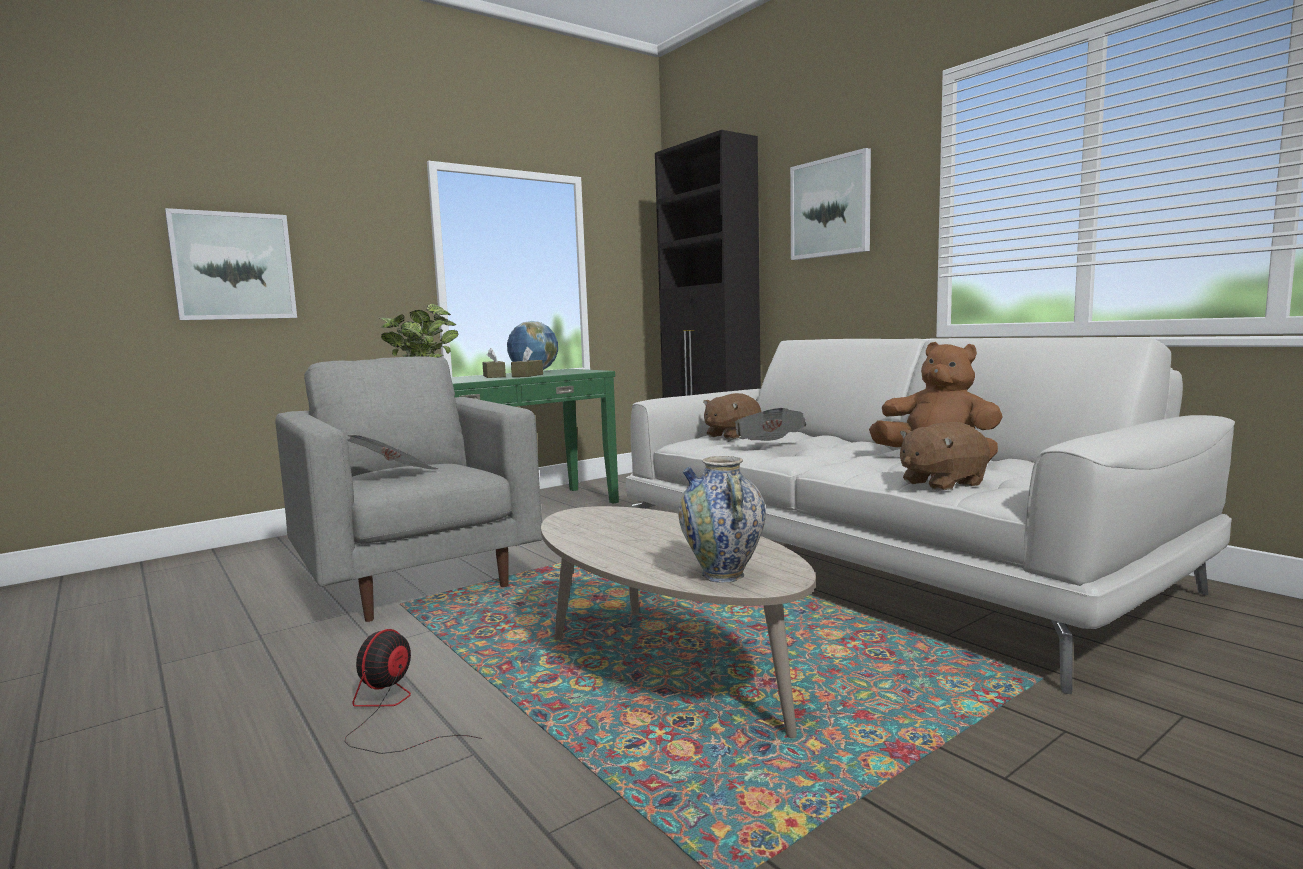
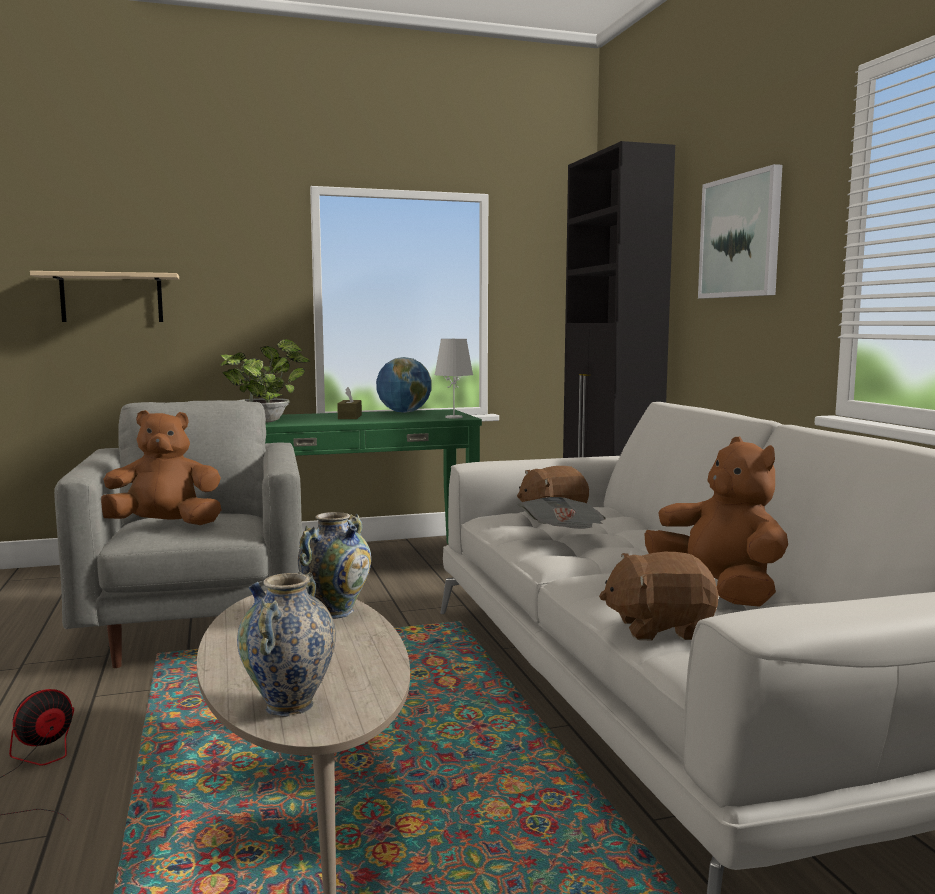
camera: 20 degrees right, 0 degrees up
picture [165,208,297,320] -> beige shelf [30,271,179,322]
newspaper [347,435,439,469] -> brown plush toy [101,410,221,525]
brown tissue box [511,347,543,377] -> none
none -> vase [298,512,371,619]
none -> white table lamp [434,339,473,419]

